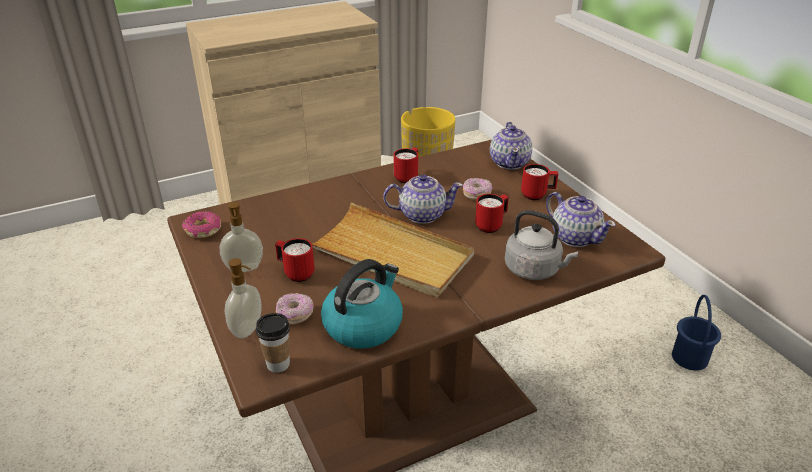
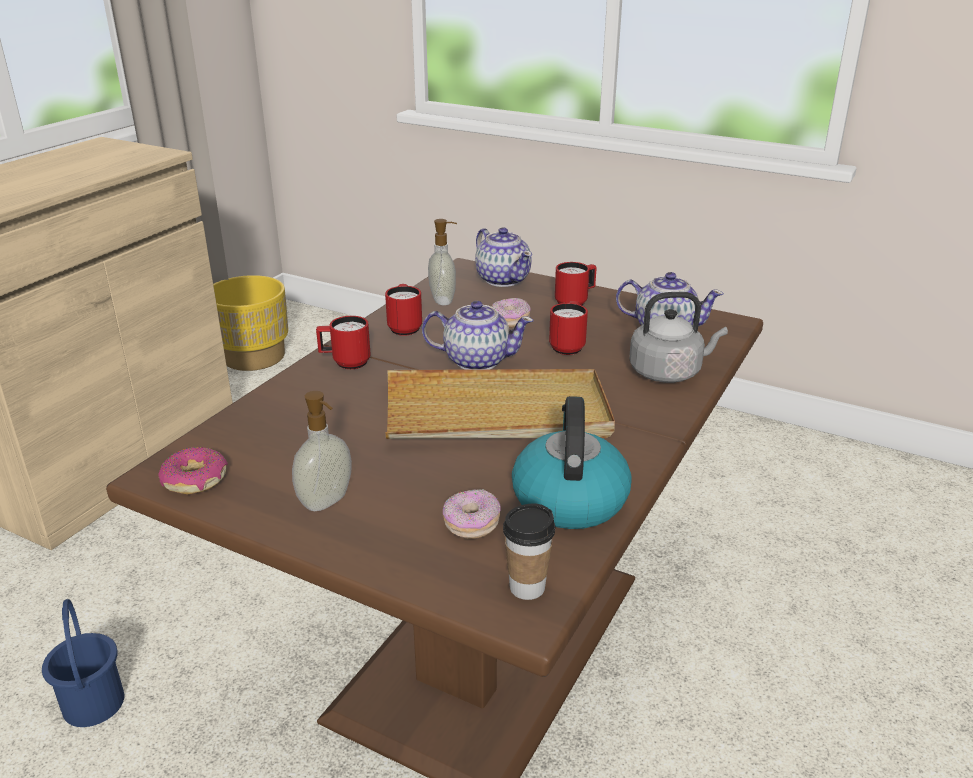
camera: 35 degrees left, 5 degrees down
soap dispenser [225,258,262,338] -> soap dispenser moved to [428,219,457,305]
red mug [275,238,315,282] -> red mug moved to [316,316,371,369]
teapot [383,174,463,224] -> teapot turned 45 degrees clockwise [422,301,533,370]
blue bucket [672,295,721,371] -> blue bucket moved to [42,599,124,727]

